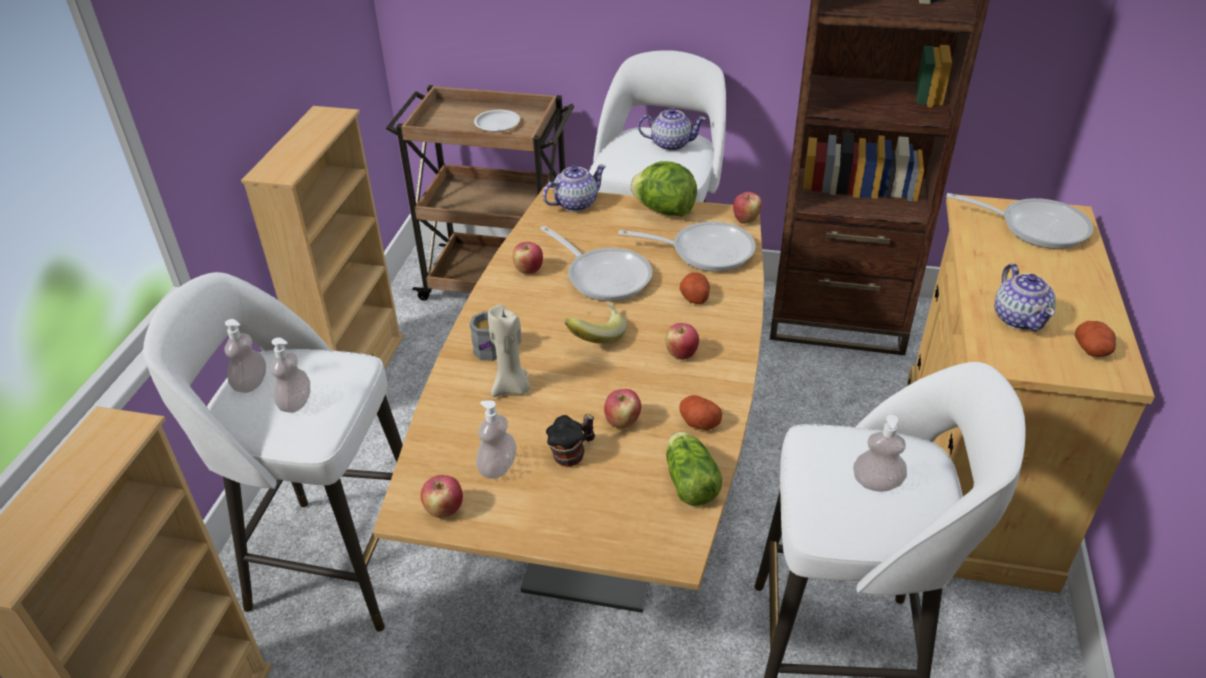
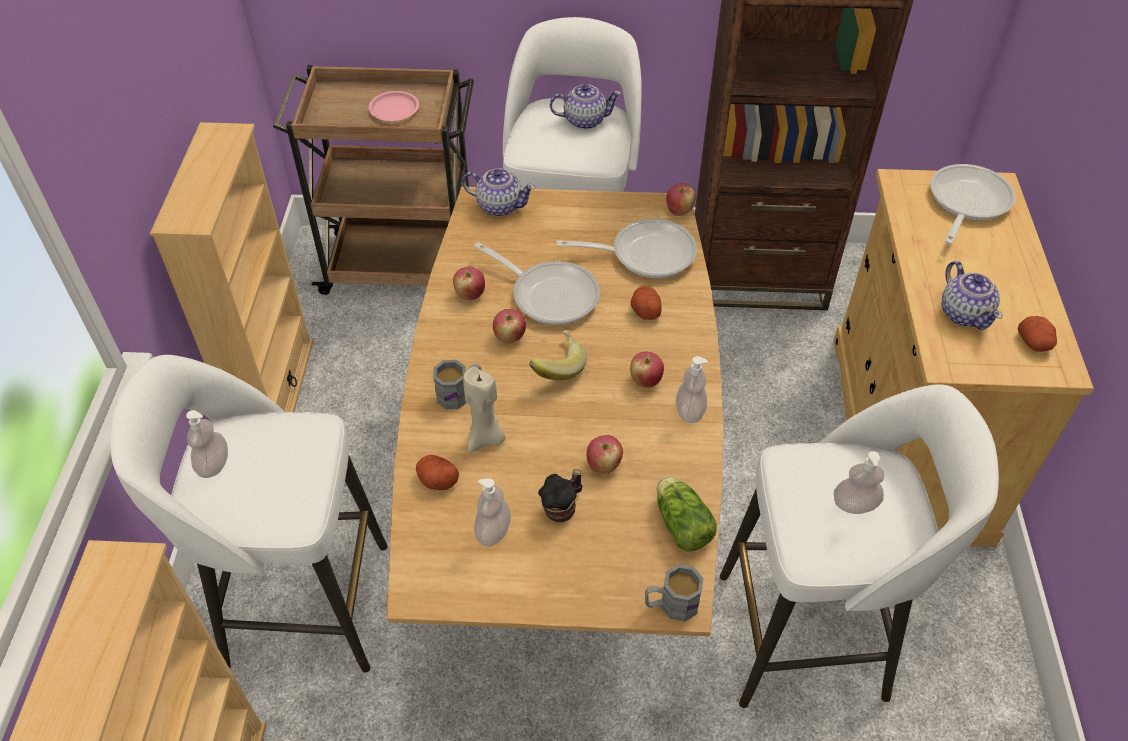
camera: 10 degrees left, 10 degrees up
soap dispenser [271,338,310,413] -> soap dispenser moved to [676,356,708,423]
apple [421,475,463,518] -> apple moved to [493,309,526,343]
white plate [474,110,520,132] -> pink plate [369,91,419,121]
teapot [543,165,606,212] -> teapot turned 60 degrees clockwise [462,168,535,216]
lettuce [630,161,697,217] -> none
potato [679,395,722,430] -> potato moved to [416,455,459,490]
frying pan [946,193,1094,249] -> frying pan turned 75 degrees counterclockwise [930,164,1015,244]
none -> grey mug [645,564,704,622]

